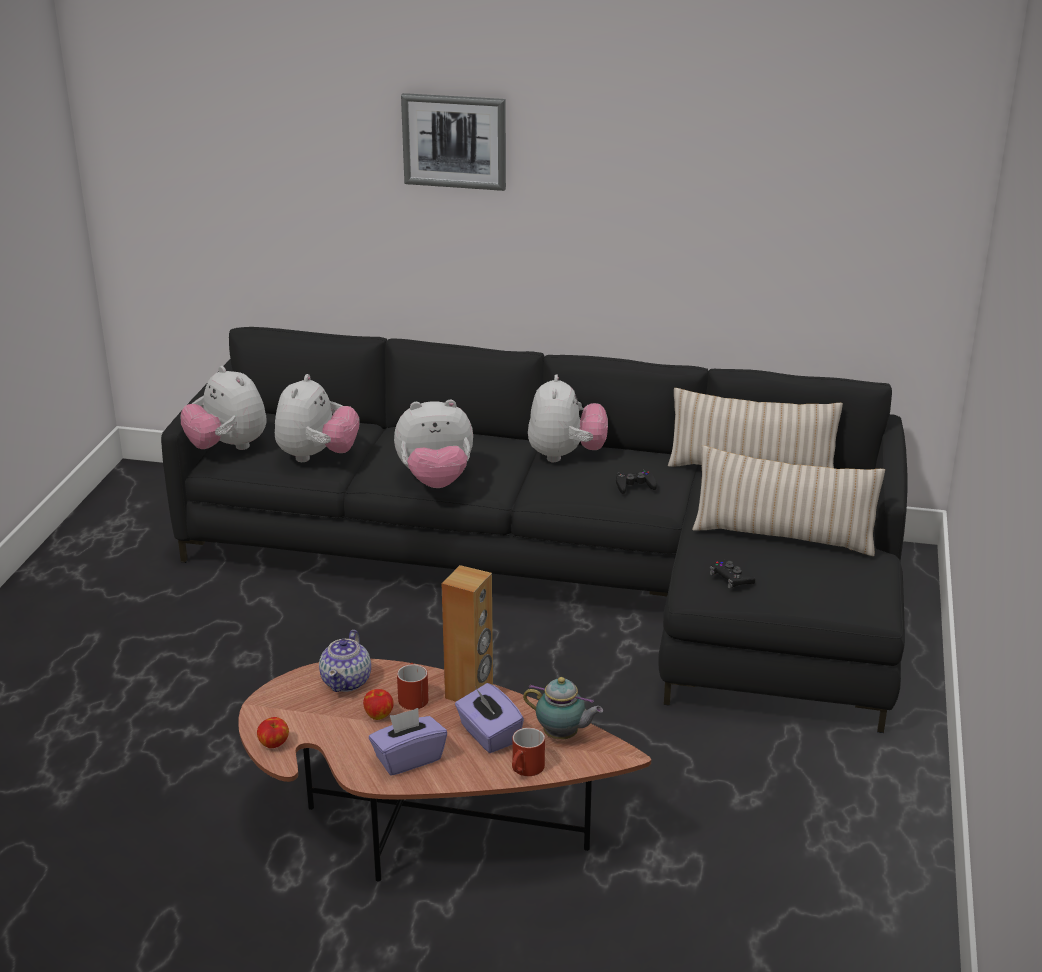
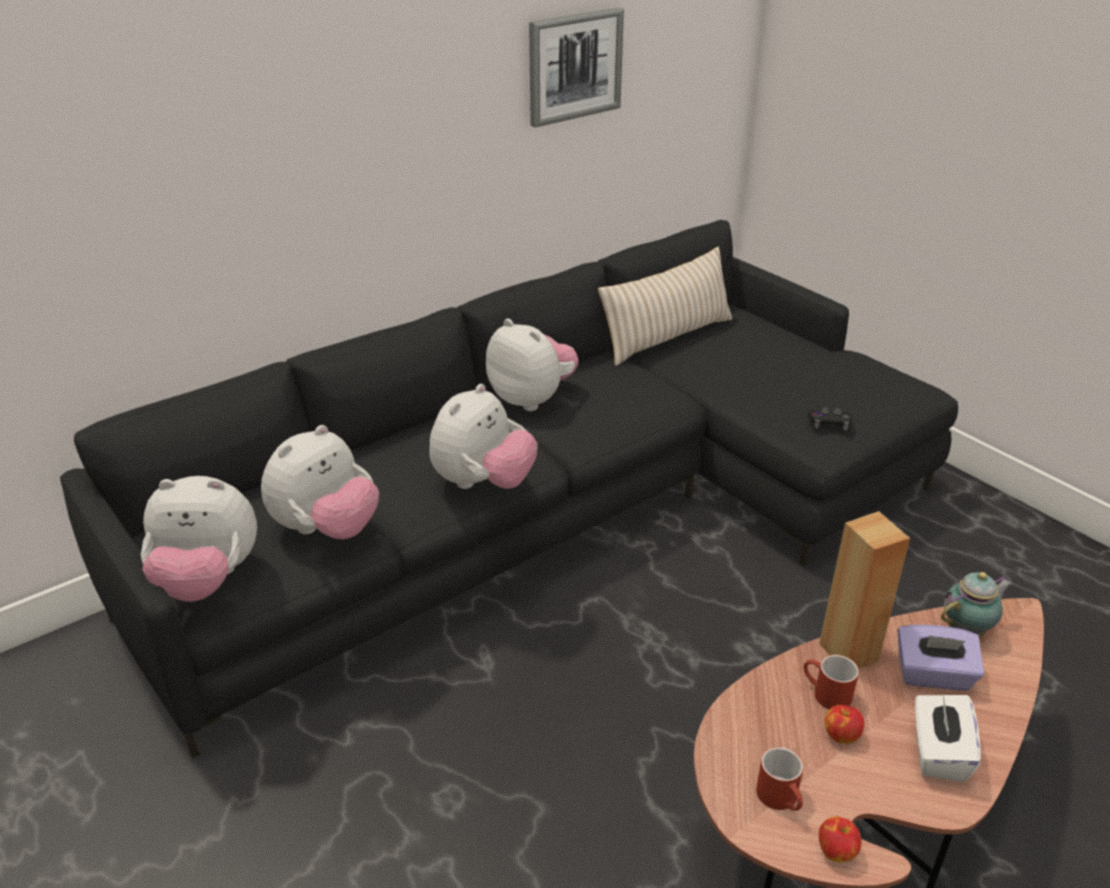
camera: 50 degrees left, 5 degrees up
plush toy [275,374,359,462] -> plush toy turned 75 degrees clockwise [261,425,379,539]
teapot [319,630,371,692] -> none
purple tissue box [369,708,447,776] -> white tissue box [915,695,981,782]
picture [401,93,506,191] -> picture moved to [529,8,624,127]
red mug [512,727,545,776] -> red mug moved to [756,747,803,811]
black game controller [616,469,657,494] -> none
beige pillow [692,445,885,556] -> none

